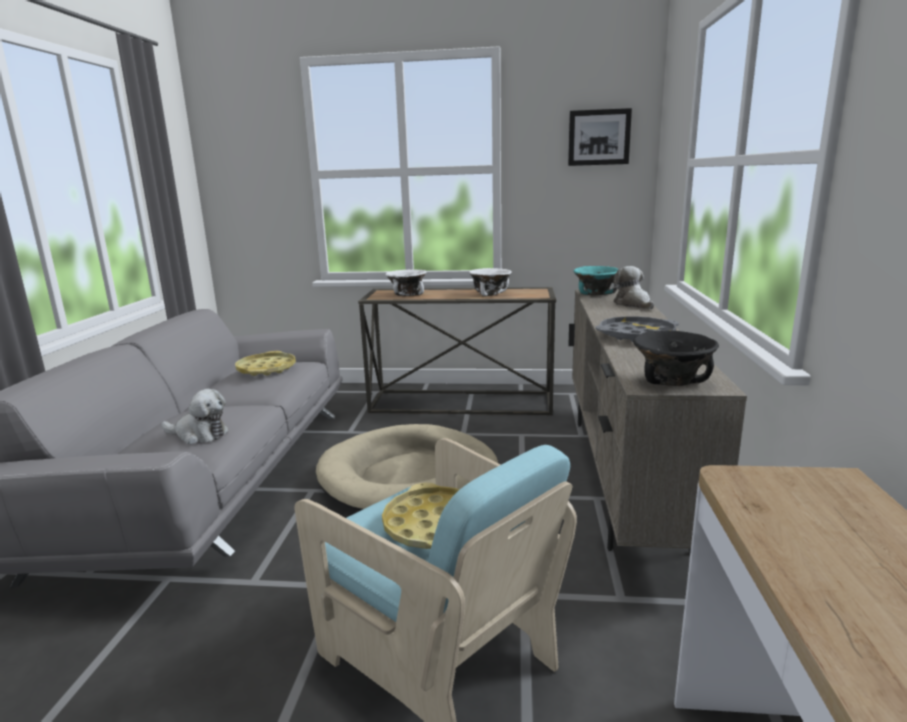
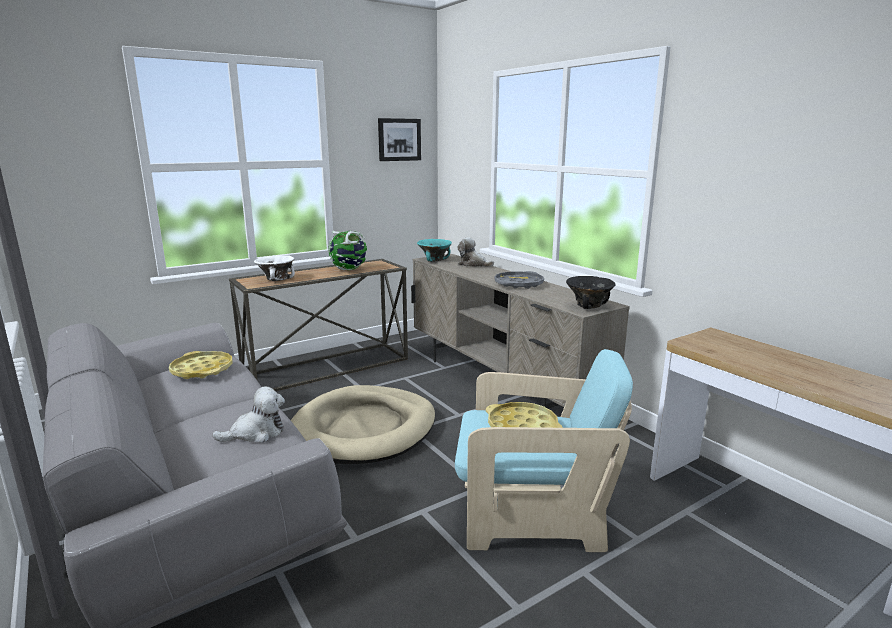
camera: 40 degrees left, 0 degrees up
white bowl [469,268,512,296] -> globe [328,230,367,270]

